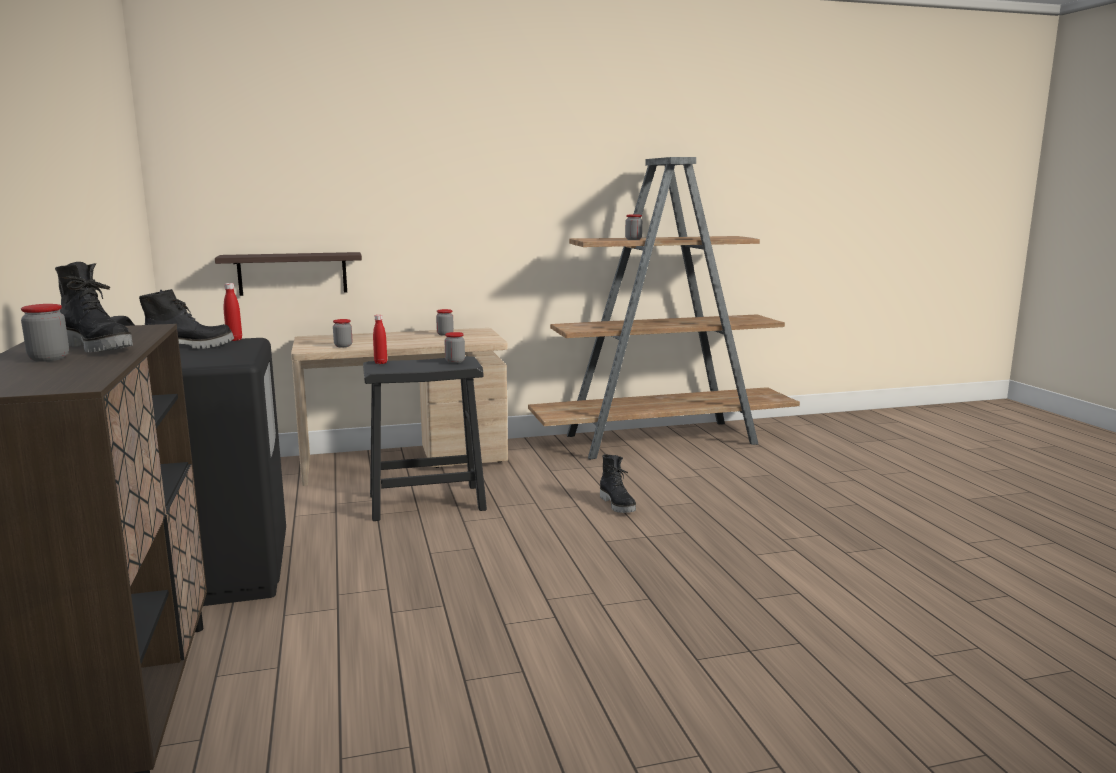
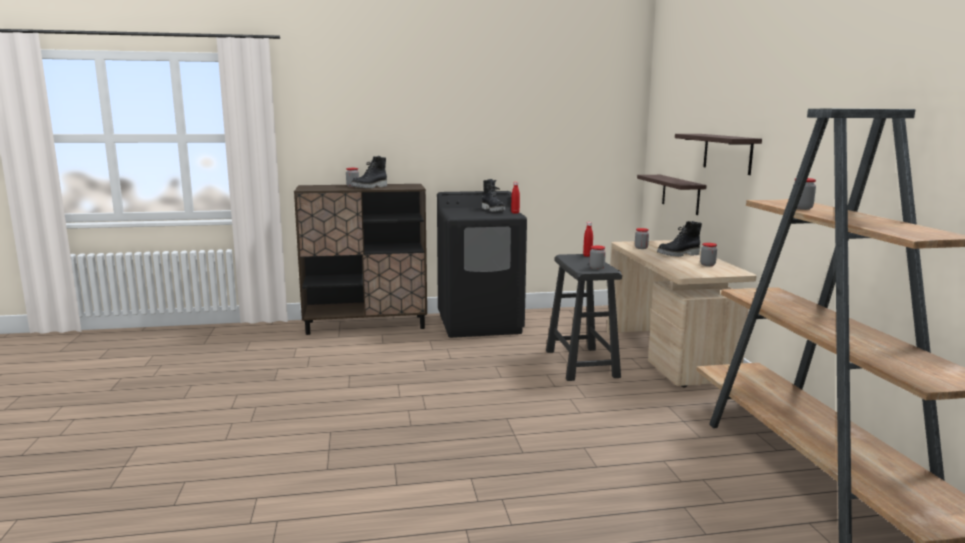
camera: 95 degrees right, 0 degrees up
black boot [600,454,636,513] -> black boot moved to [657,221,702,257]
none -> shelf [675,134,762,175]

